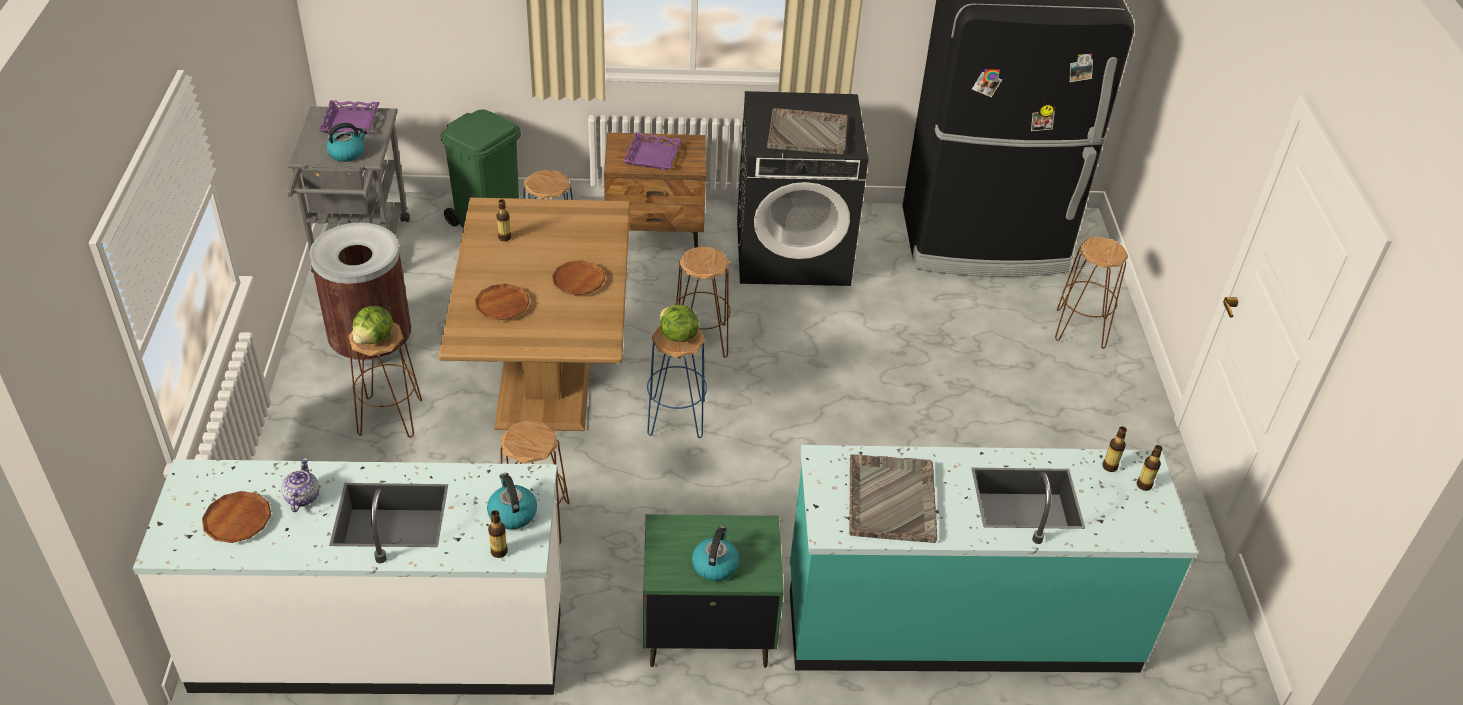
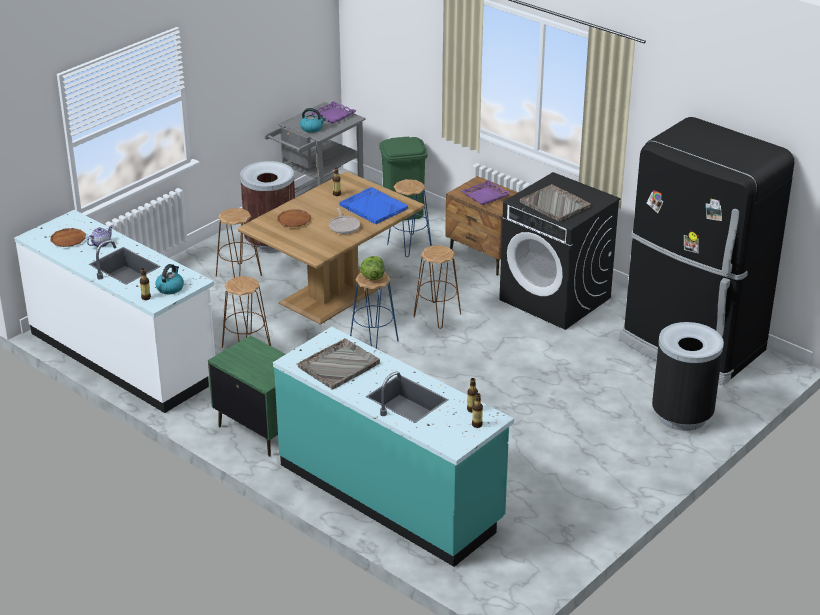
camera: 45 degrees right, 10 degrees down
lettuce [353,306,393,344] -> none
brown plate [552,260,605,295] -> frying pan [329,208,360,234]
kettle [692,526,739,581] -> none
brown stool [1055,237,1128,349] -> black trash can [652,322,724,431]
none -> blue tray [339,187,408,224]

